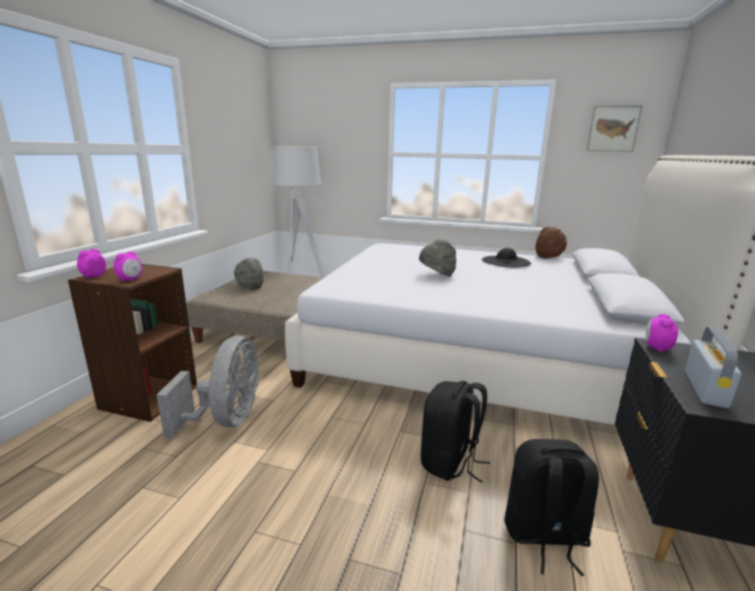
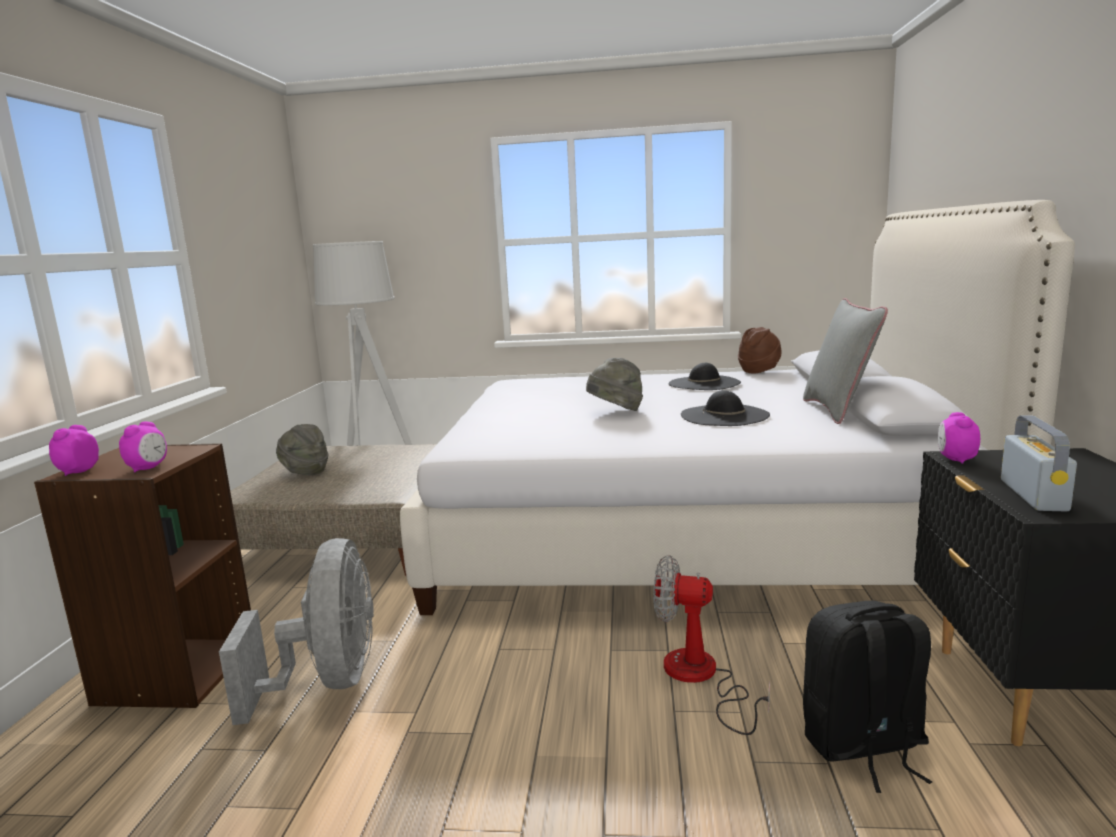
camera: 10 degrees left, 5 degrees down
black backpack [421,381,490,483] -> fan [653,555,770,735]
picture [586,105,643,152] -> none
none -> black hat [681,390,770,426]
none -> grey pillow [803,298,888,424]

